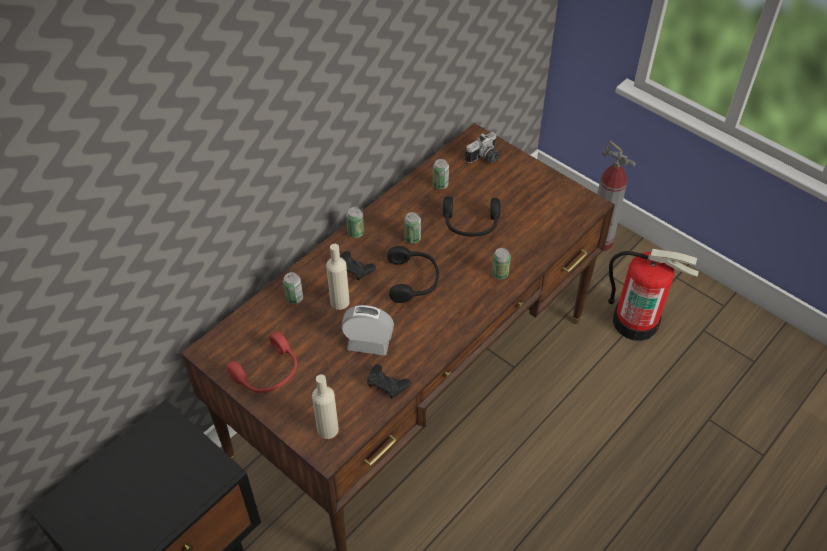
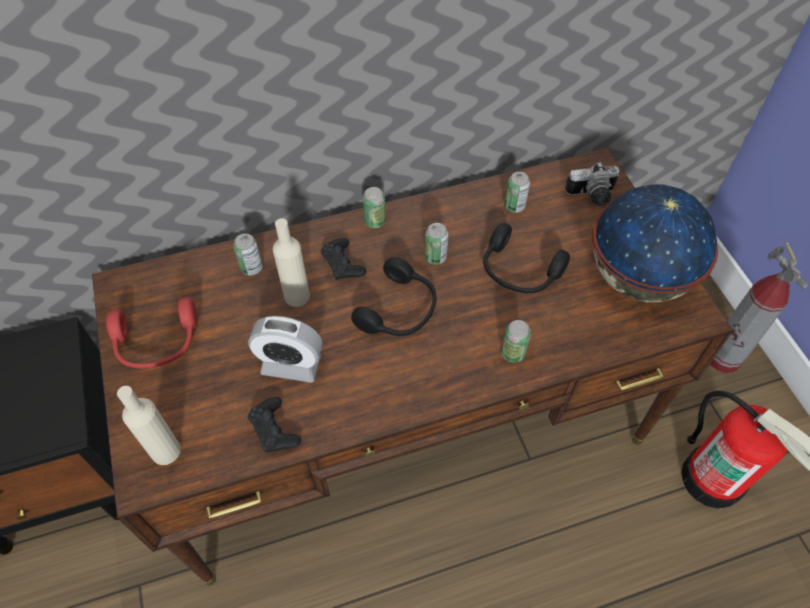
camera: 30 degrees right, 5 degrees up
alarm clock [341,305,394,356] -> alarm clock turned 150 degrees clockwise [248,316,323,383]
none -> globe [592,185,718,303]

